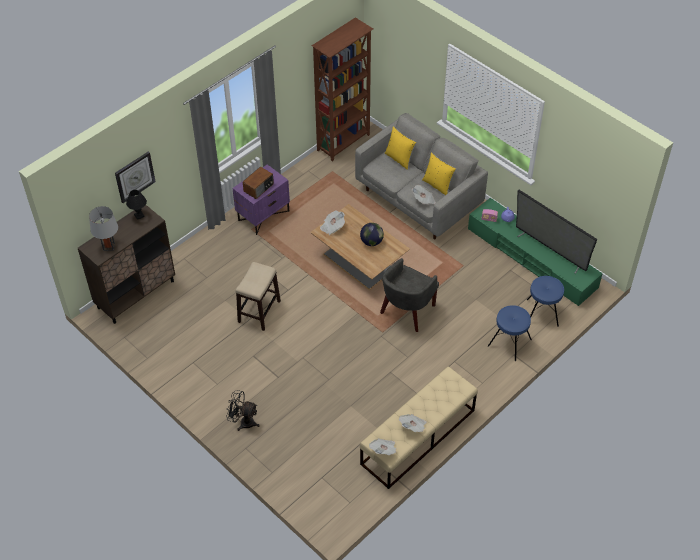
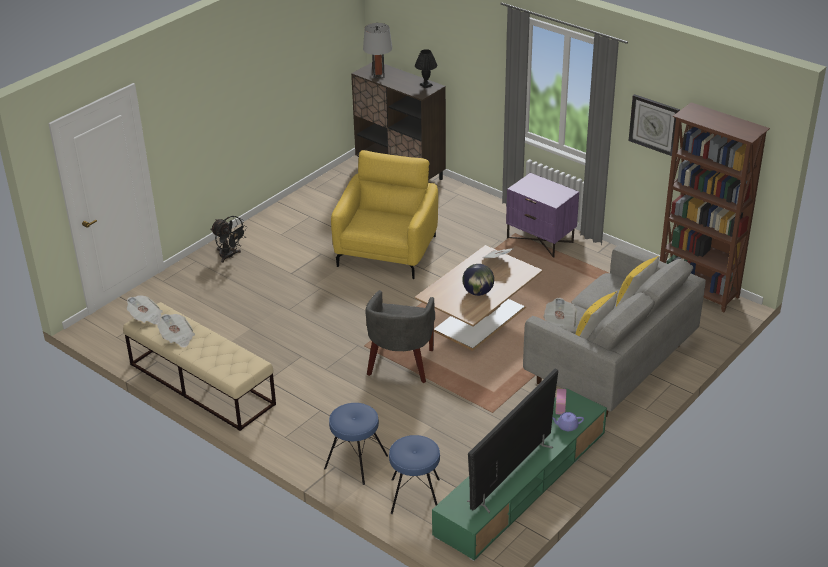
camera: 85 degrees right, 15 degrees down
wall clock [115,152,156,203] -> wall clock moved to [629,94,680,156]
black fan [226,390,260,431] -> black fan turned 120 degrees clockwise [210,216,248,263]
stool [235,262,281,331] -> yellow armchair [331,150,438,279]
radio [243,167,274,199] -> none
grey armchair [380,258,439,332] -> grey armchair turned 105 degrees counterclockwise [366,290,435,383]

